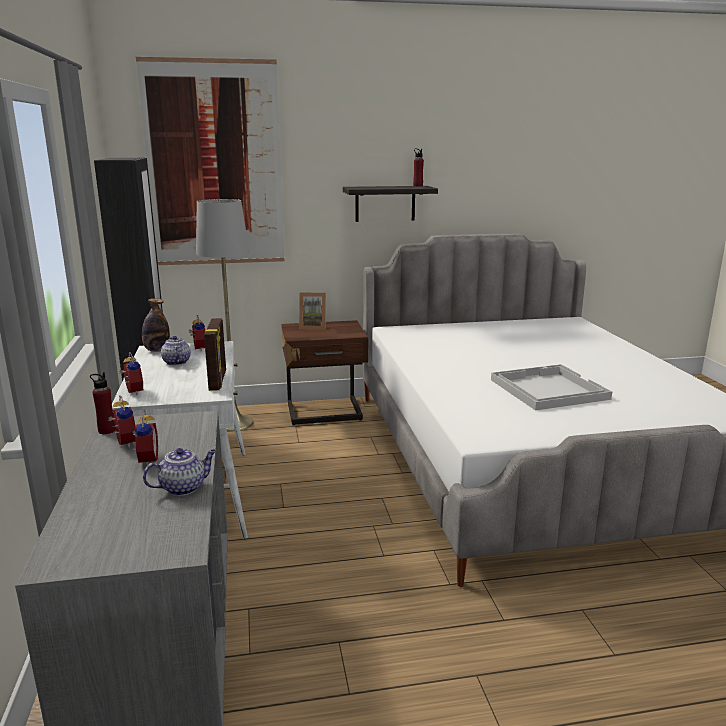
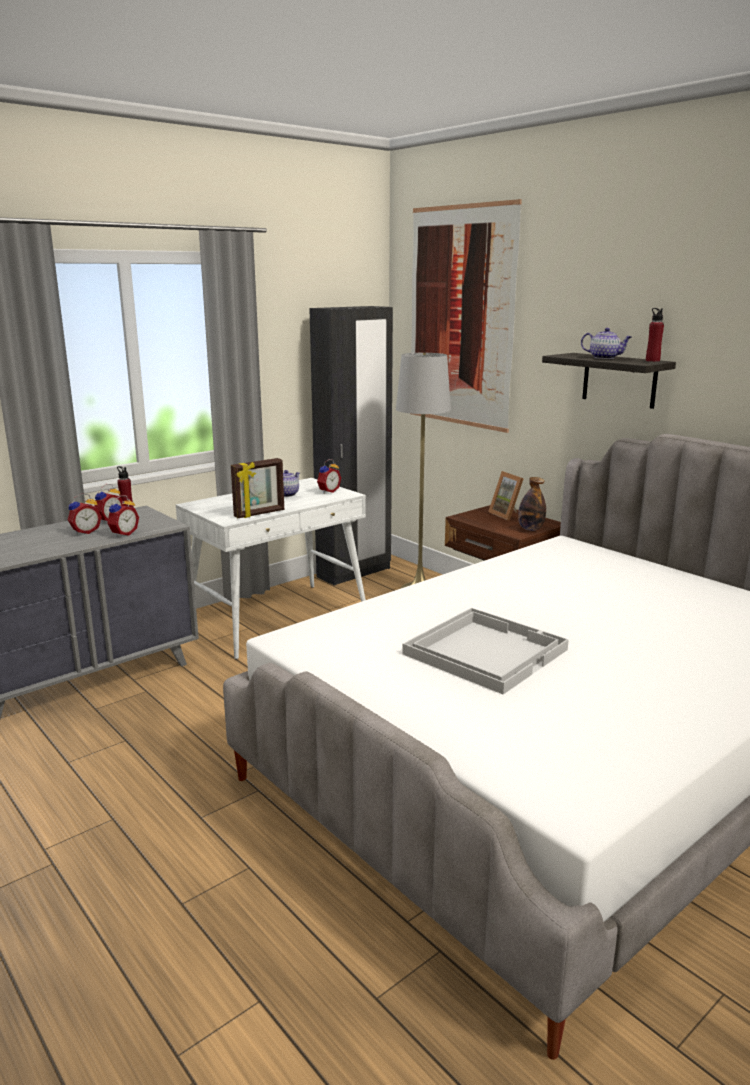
camera: 60 degrees right, 0 degrees up
alarm clock [120,352,143,395] -> alarm clock moved to [107,495,139,537]
bottle [142,298,170,352] -> bottle moved to [518,477,546,531]
teapot [143,448,216,496] -> teapot moved to [581,328,632,359]

